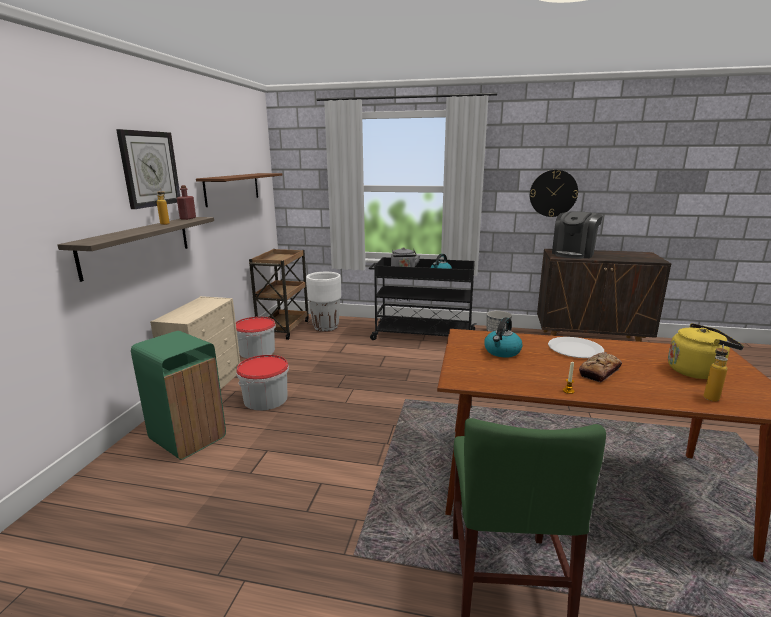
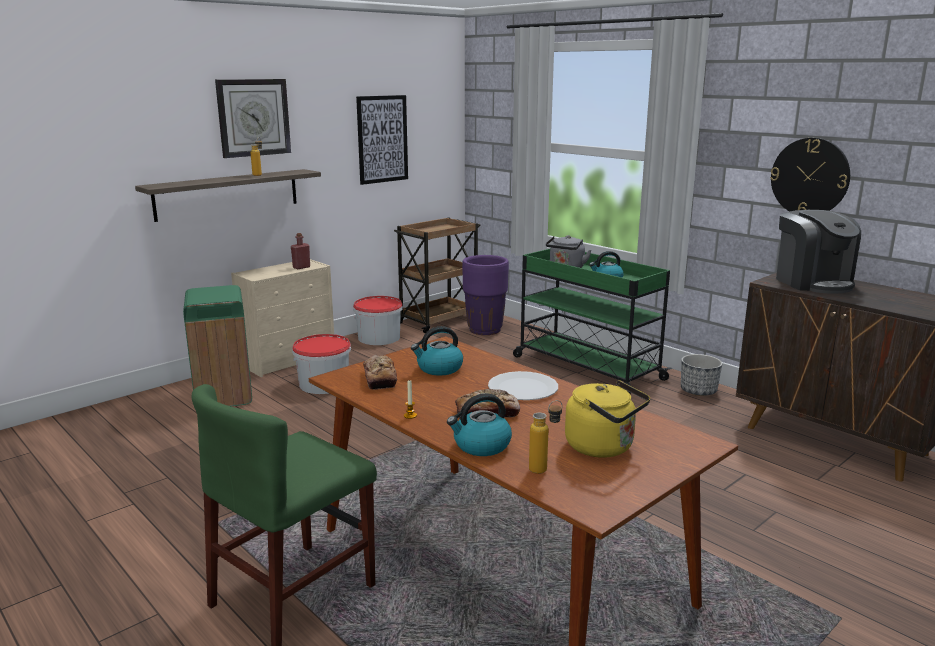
camera: 35 degrees right, 0 degrees up
red bottle [177,185,196,220] -> red bottle moved to [291,233,310,269]
brown shelf [196,173,283,207] -> picture [356,95,408,185]
white planter [306,272,341,332] -> purple planter [462,255,509,335]
black cart [369,257,476,340] -> green cart [513,249,672,395]
coffee machine [552,211,603,259] -> coffee machine turned 90 degrees counterclockwise [776,210,861,294]
none -> bread [363,354,397,390]
none -> kettle [447,393,512,456]

